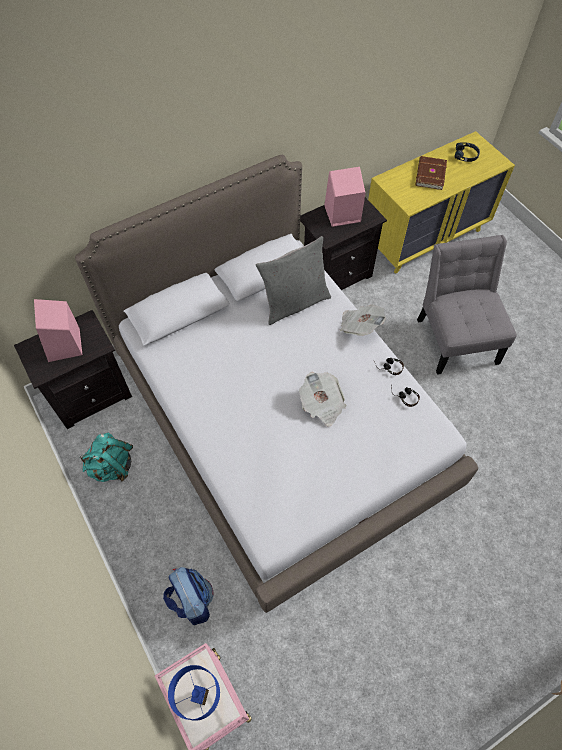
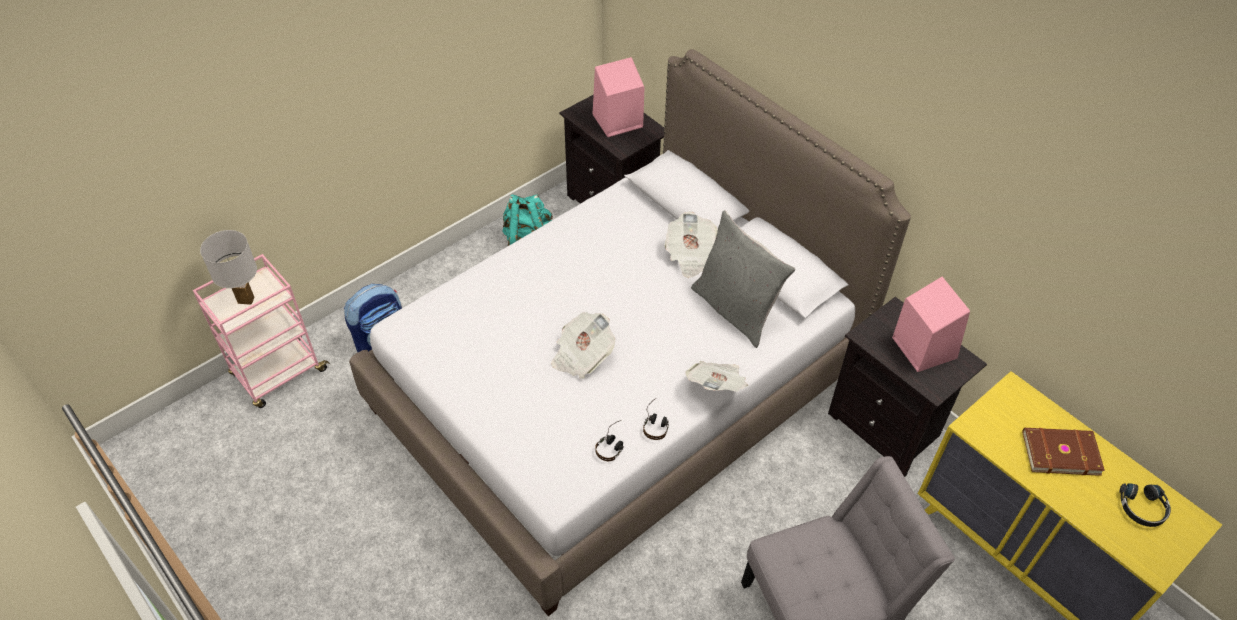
camera: 80 degrees right, 10 degrees down
blue table lamp [168,665,220,721] -> white table lamp [200,230,257,305]
none -> newspaper [664,212,718,278]

